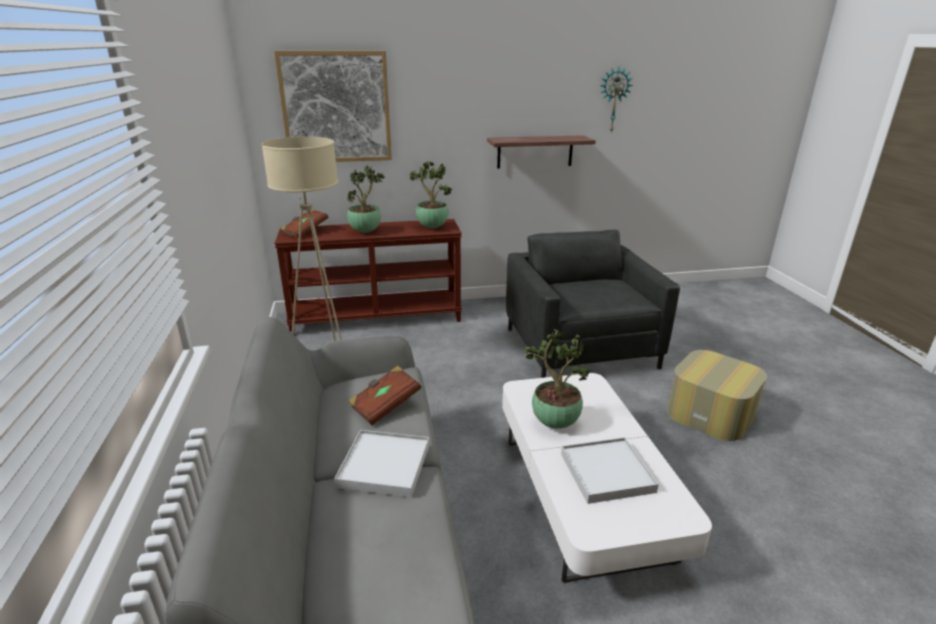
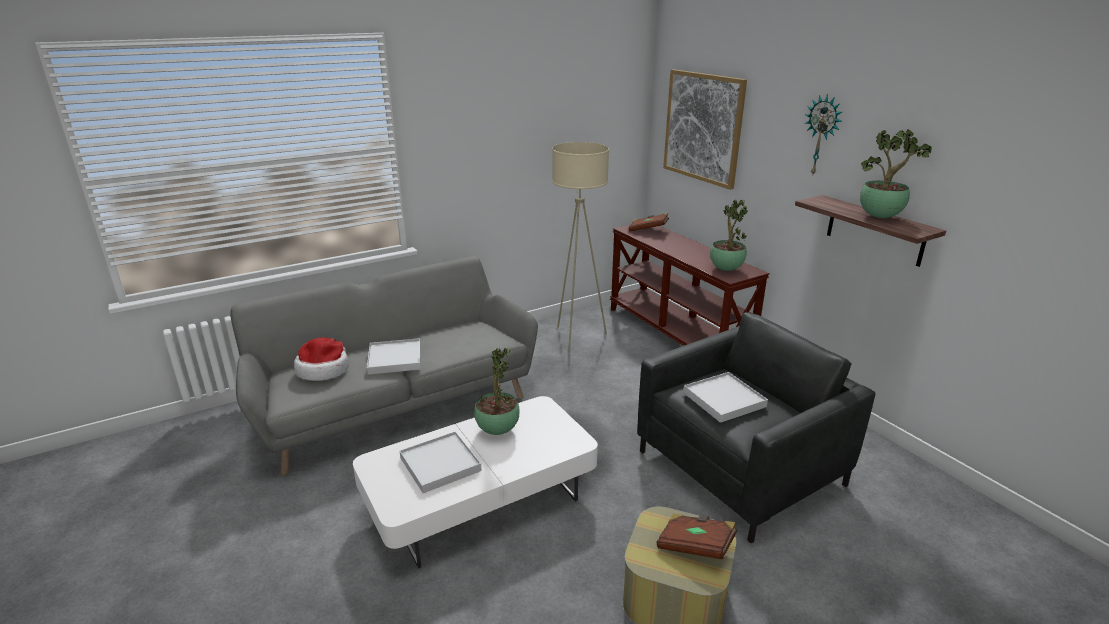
camera: 70 degrees right, 0 degrees up
potted plant [347,166,385,233] -> potted plant moved to [860,129,932,218]
brown book [348,366,421,425] -> brown book moved to [657,514,737,559]
wall clock [600,67,633,133] -> wall clock moved to [805,94,842,174]
none -> hat [294,337,349,381]
none -> white tray [683,372,768,423]

